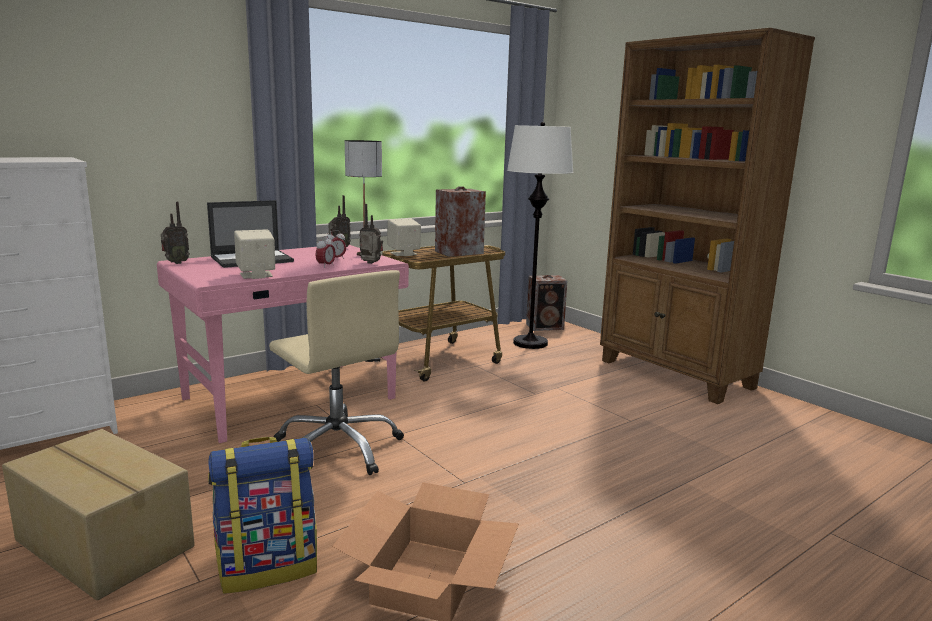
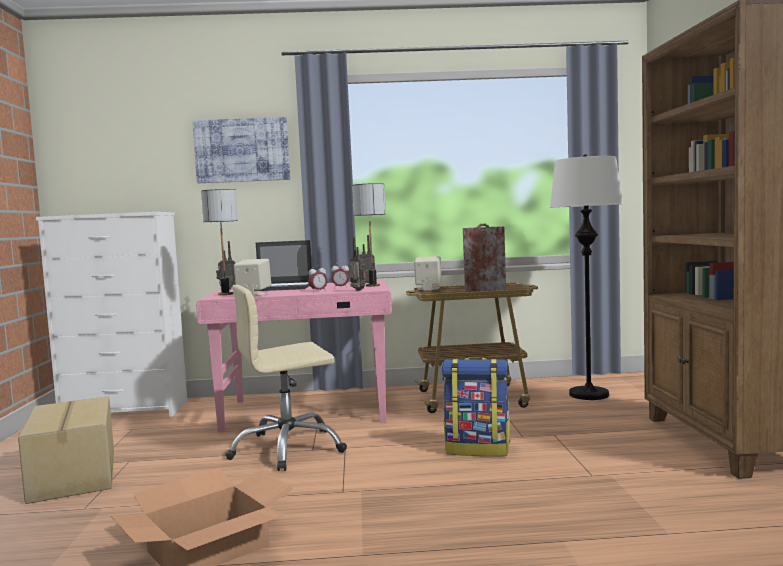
camera: 35 degrees right, 10 degrees down
backpack [208,437,317,594] -> backpack moved to [442,357,510,456]
beige office chair [269,270,404,475] -> beige office chair turned 75 degrees clockwise [225,285,347,471]
speaker [526,275,567,331] -> none
none -> picture [192,117,290,183]
none -> table lamp [201,189,238,295]

